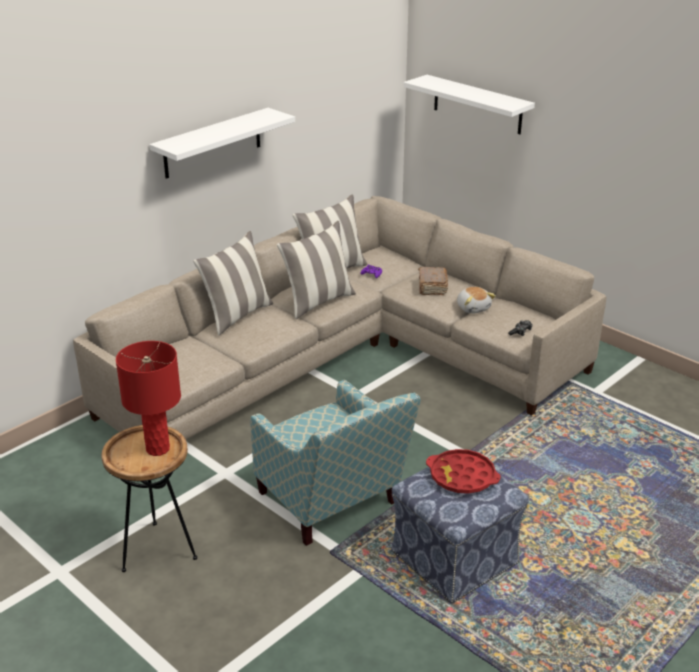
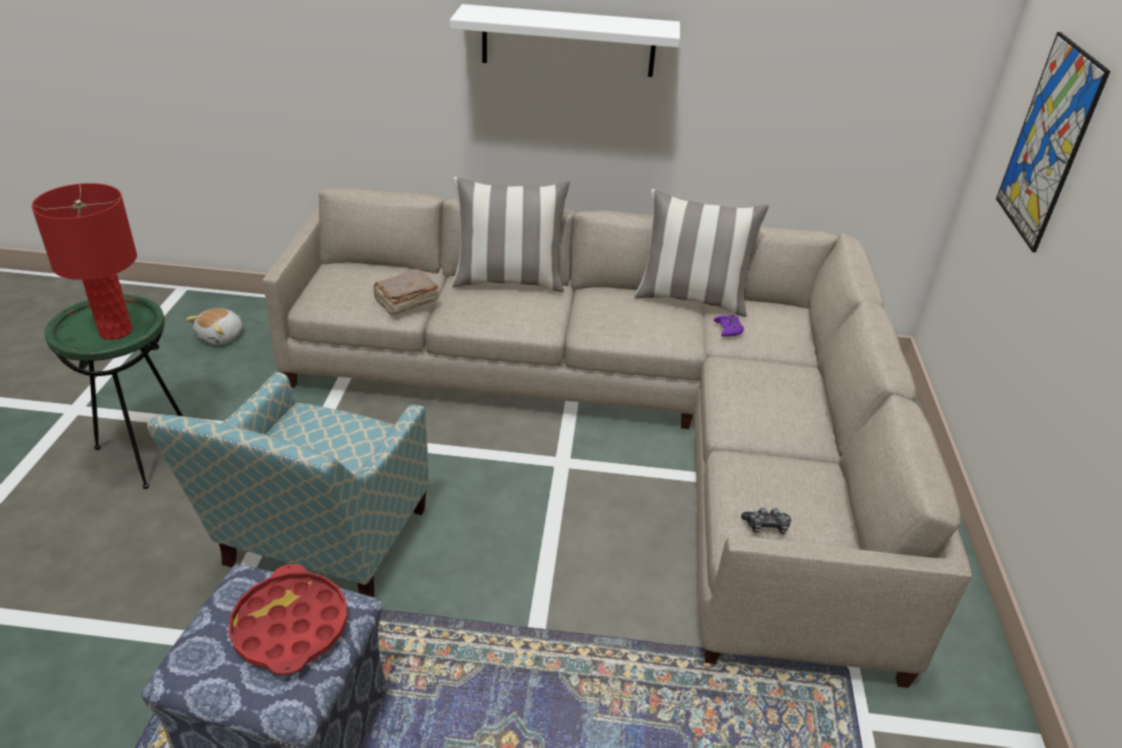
camera: 50 degrees right, 5 degrees up
brown side table [101,425,197,572] -> green side table [45,295,183,489]
pillow [277,221,356,319] -> none
white shelf [403,75,535,134] -> picture [996,32,1110,252]
brown book [418,267,448,295] -> brown book moved to [373,269,439,316]
plush toy [457,287,496,314] -> plush toy moved to [186,308,242,345]

